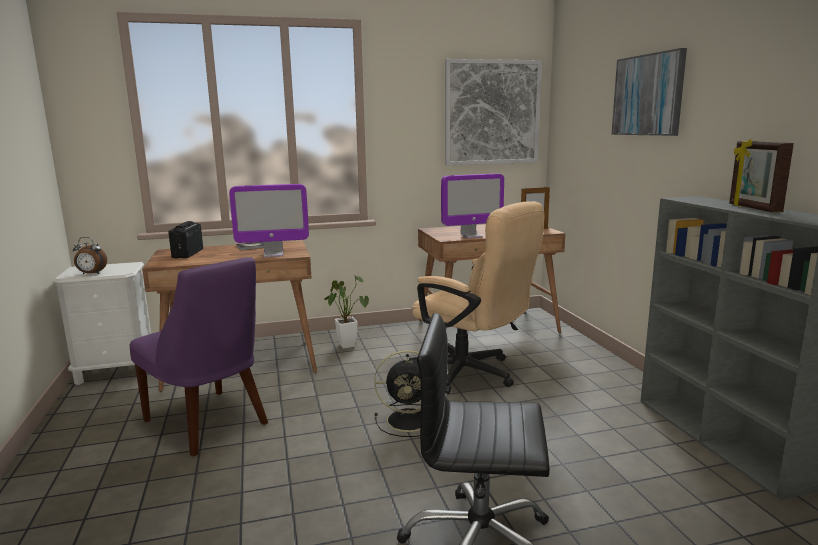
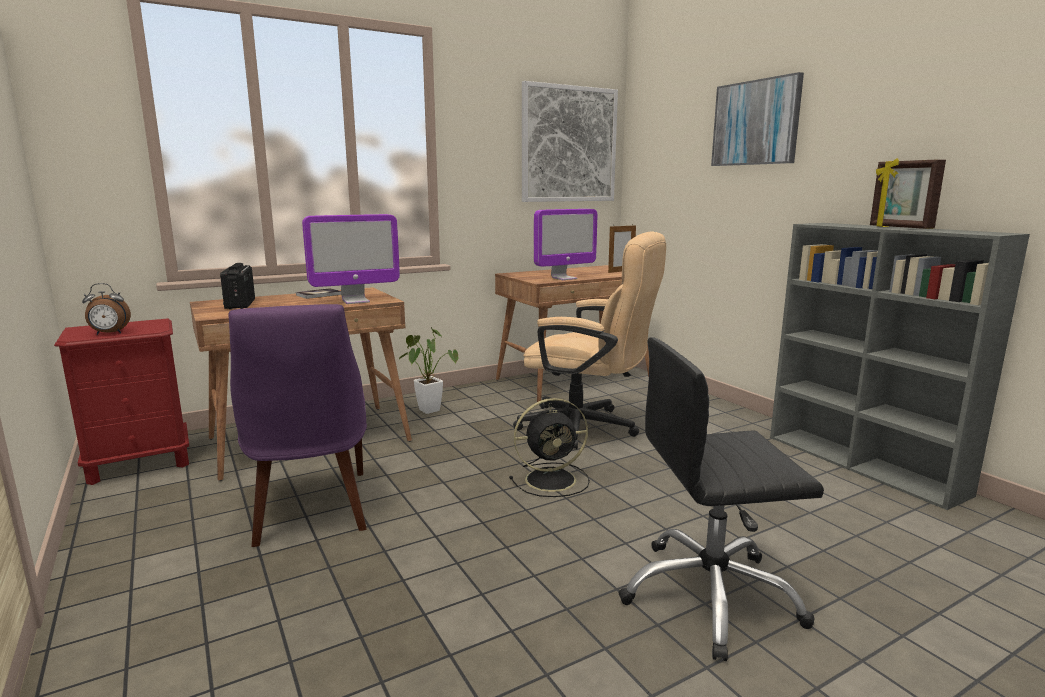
camera: 15 degrees left, 0 degrees up
white nightstand [53,262,151,385] -> red nightstand [54,318,189,485]
purple chair [130,257,268,456] -> purple chair turned 45 degrees clockwise [229,304,367,547]

